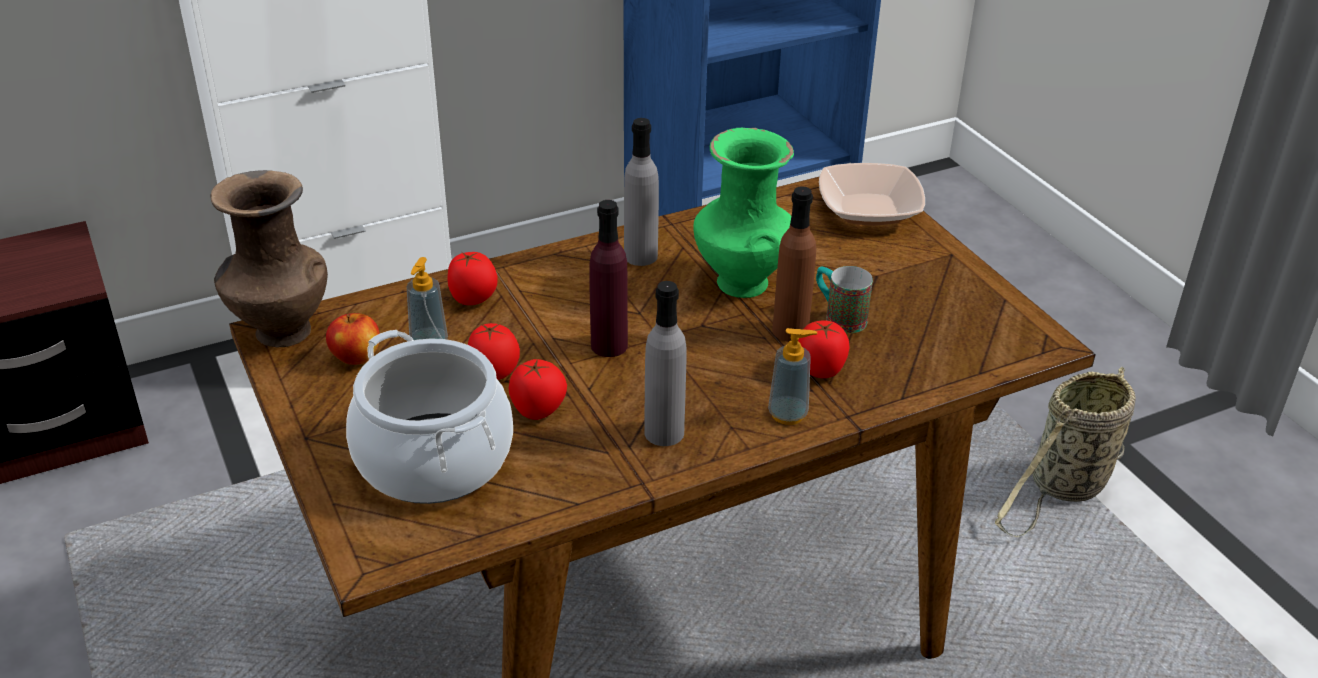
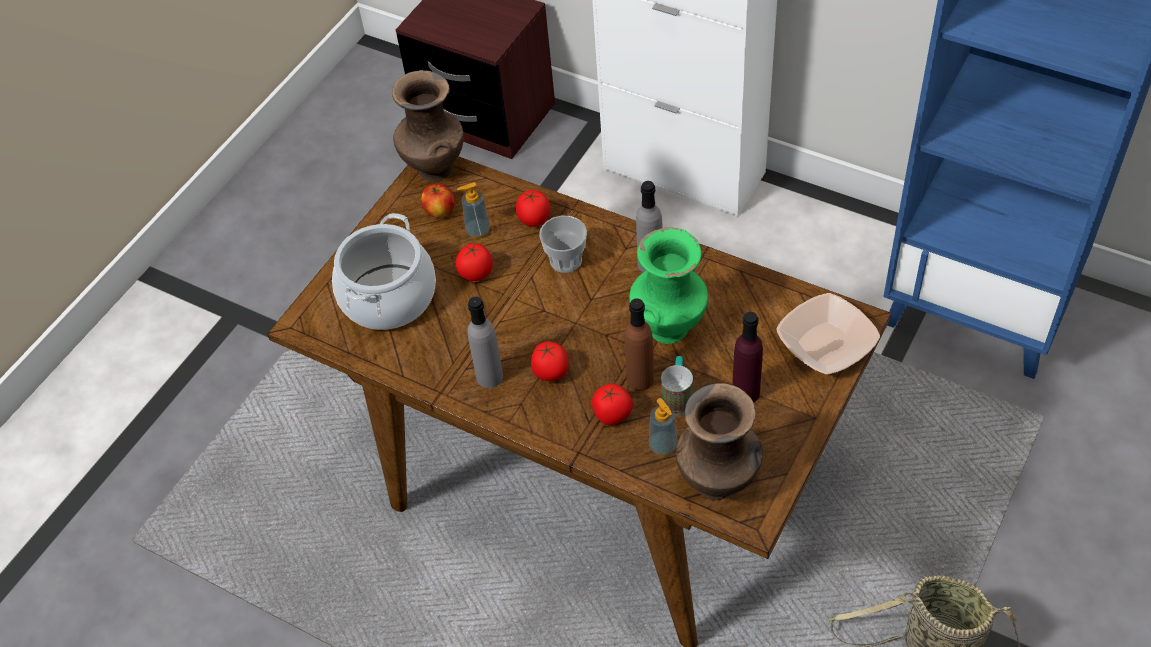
camera: 60 degrees right, 15 degrees up
tomato [509,359,567,420] -> tomato moved to [531,342,568,381]
purple bottle [589,200,628,357] -> purple bottle moved to [732,312,763,402]
soap dispenser [768,328,817,425] -> soap dispenser moved to [649,398,677,456]
none -> cup [539,216,587,273]
none -> brown vase [676,383,763,500]

